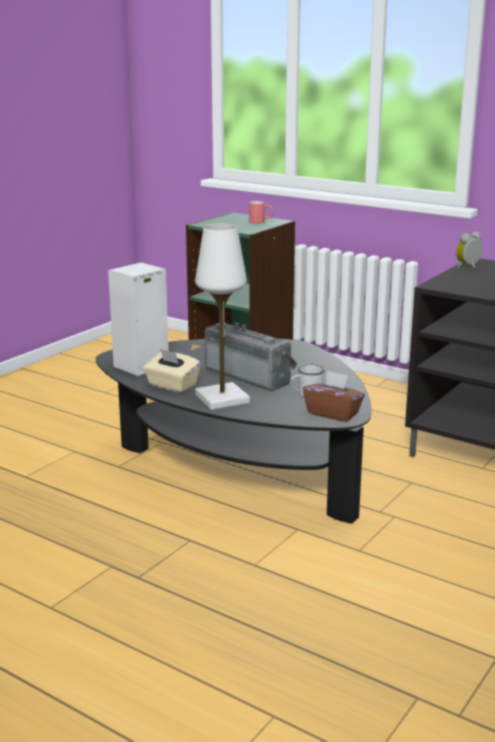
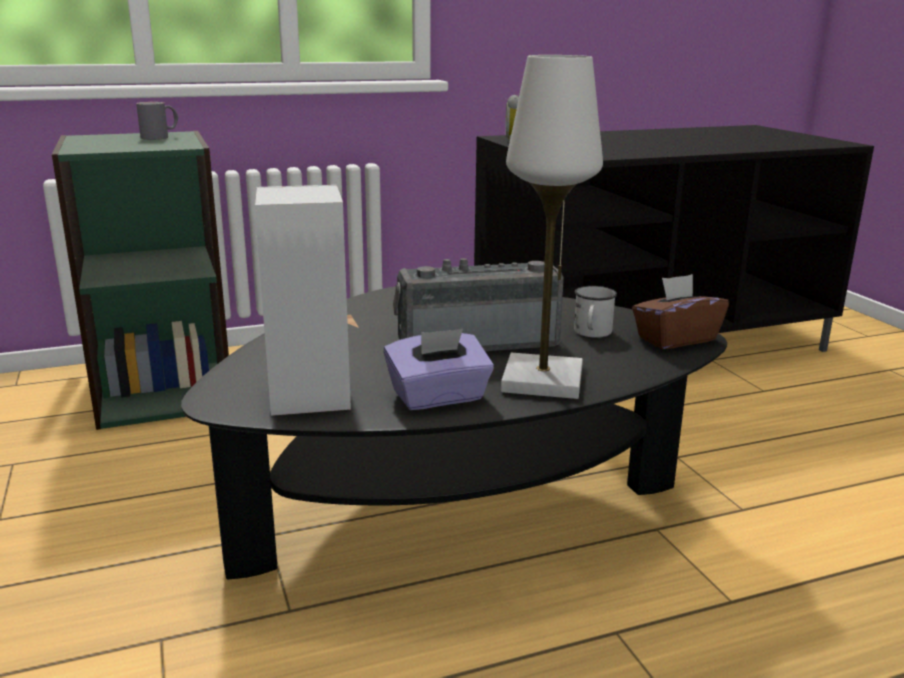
camera: 55 degrees left, 0 degrees up
beige tissue box [143,349,201,393] -> purple tissue box [384,329,494,410]
red mug [249,201,273,224] -> grey mug [136,102,178,140]

